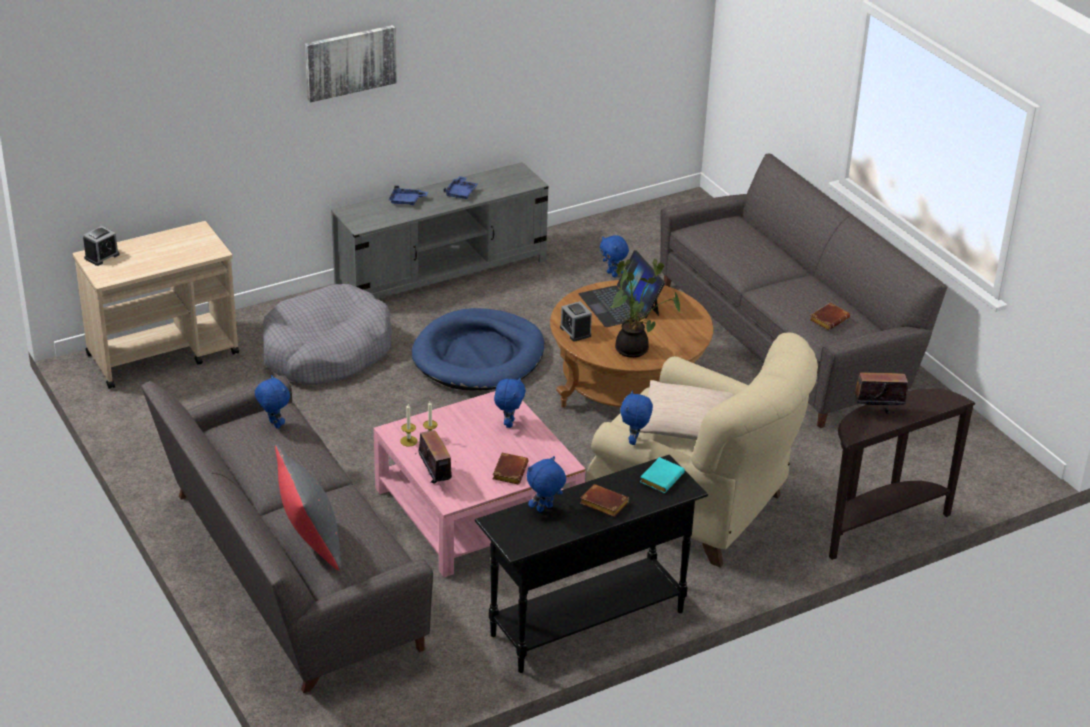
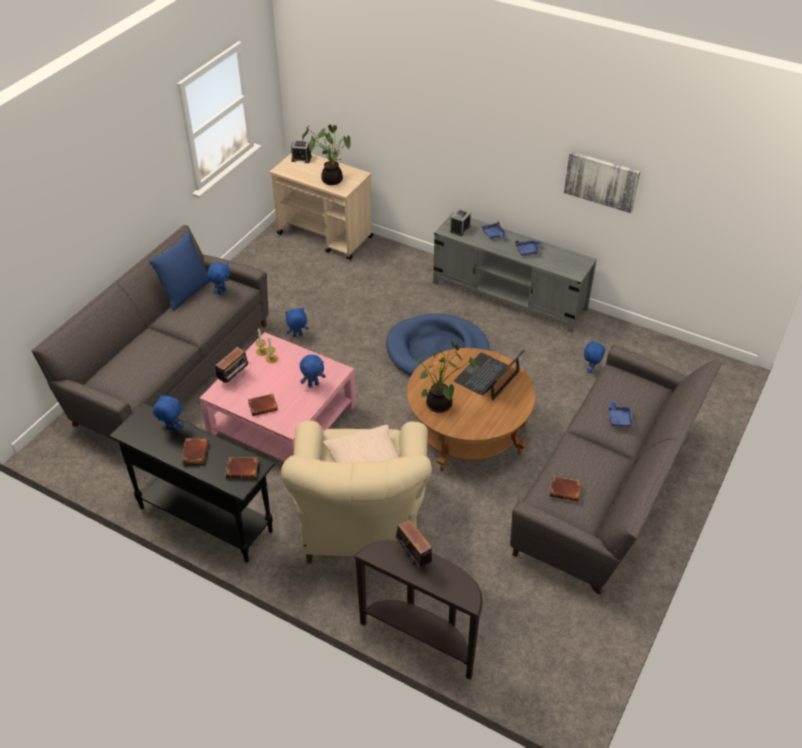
camera: 60 degrees right, 10 degrees up
grey dog bed [263,284,392,385] -> none
grey pillow [275,445,341,570] -> none
picture [305,25,397,103] -> picture moved to [564,152,640,213]
alarm clock [560,301,592,342] -> alarm clock moved to [450,209,471,236]
blue plush toy [620,390,653,445] -> blue plush toy moved to [285,308,309,337]
turquoise book [640,457,685,493] -> brown book [226,457,258,478]
none -> blue pillow [148,231,211,311]
none -> potted plant [302,124,351,185]
none -> blue tray [608,401,634,427]

